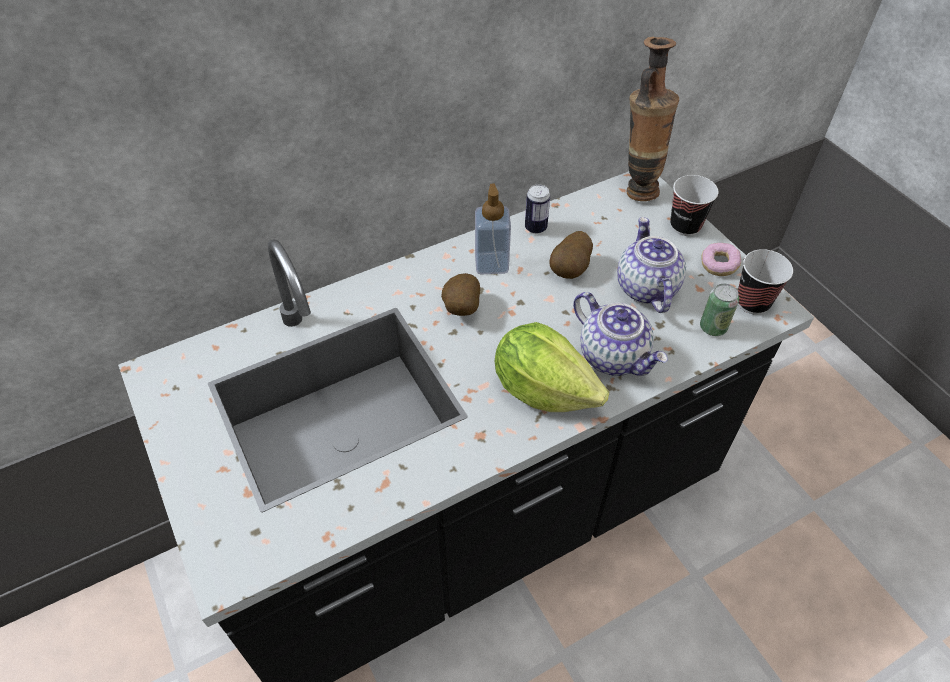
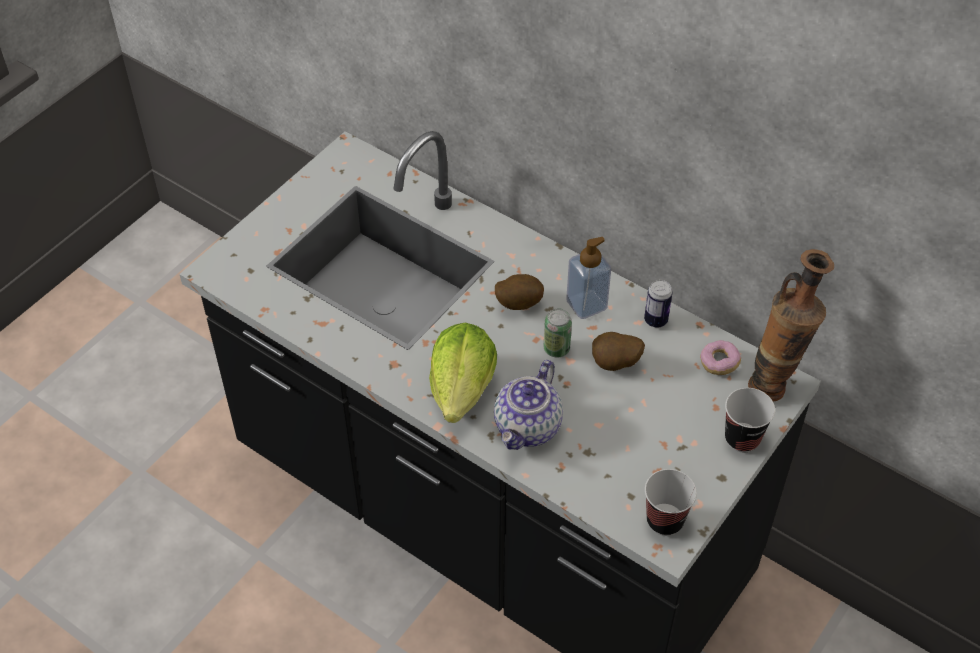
camera: 65 degrees right, 0 degrees up
teapot [617,217,686,313] -> none
can [700,284,739,336] -> can moved to [543,308,572,357]
donut [702,243,741,276] -> donut moved to [700,340,741,375]

